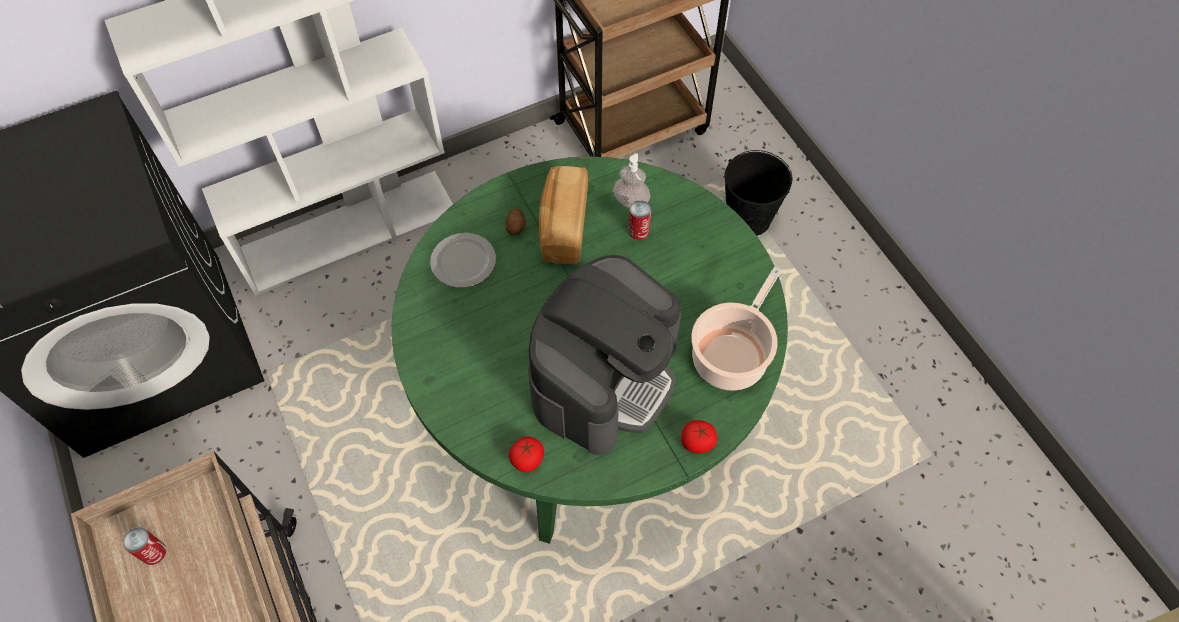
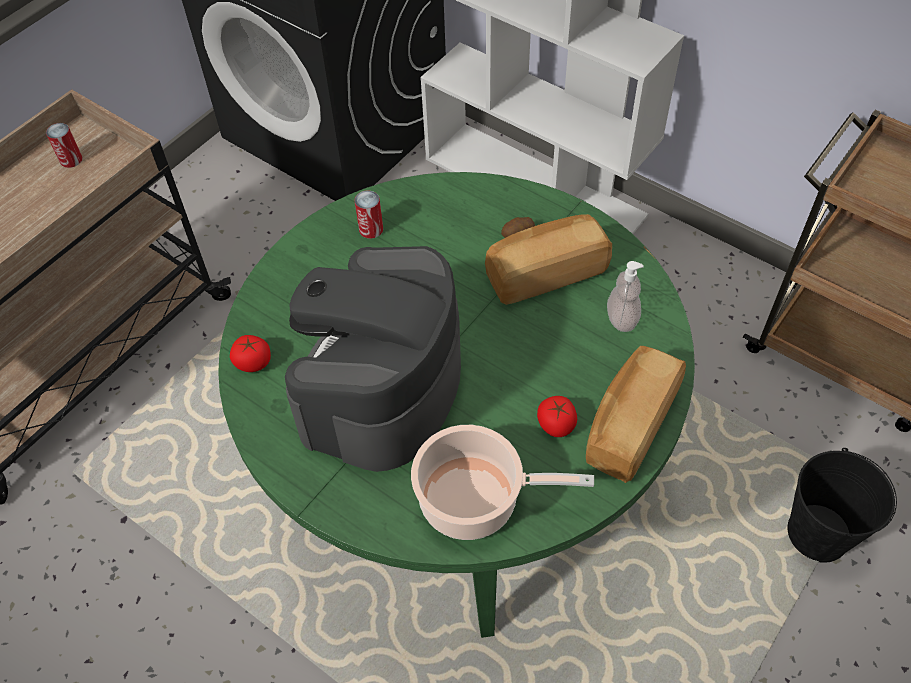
camera: 65 degrees right, 5 degrees down
plate [430,233,496,288] -> none
coffee machine [528,255,681,455] -> coffee machine turned 105 degrees clockwise [285,246,461,472]
can [628,200,651,240] -> can moved to [354,190,383,239]
tomato [682,420,717,454] -> tomato moved to [537,396,577,437]
none -> bread [586,346,686,483]

